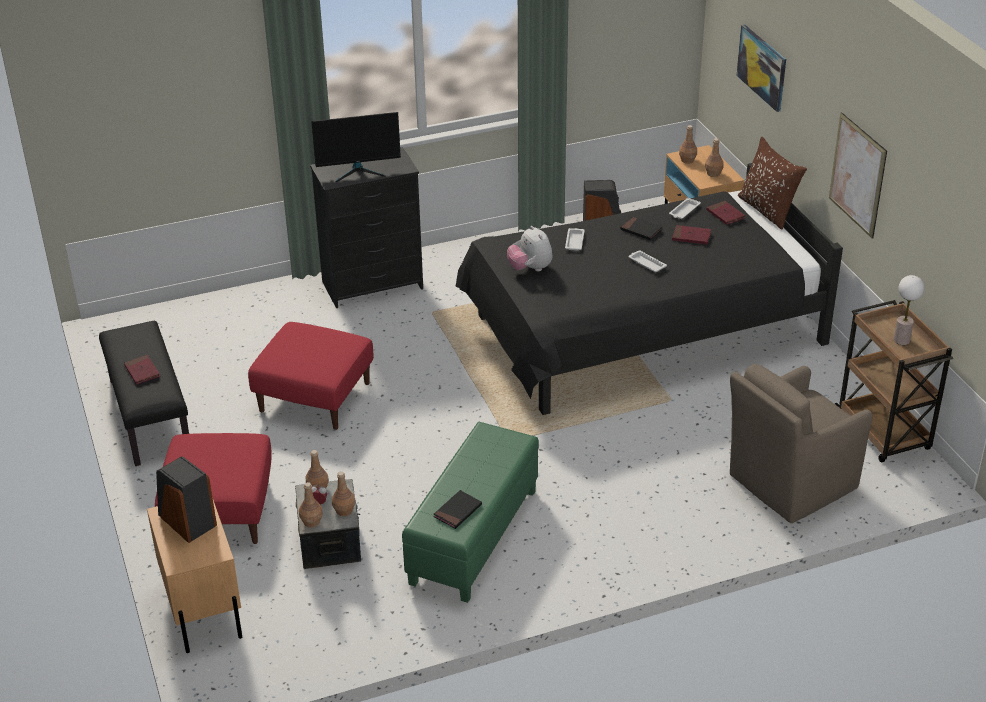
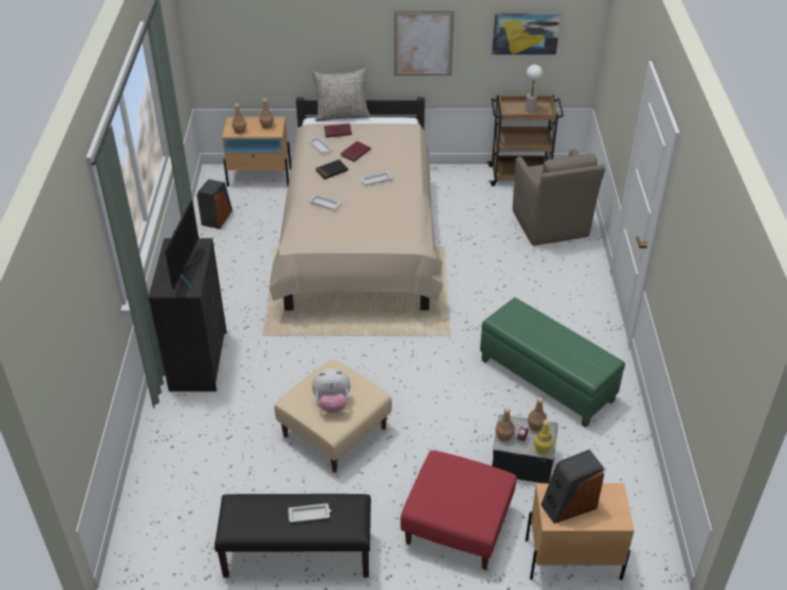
camera: 70 degrees left, 5 degrees up
red book [124,355,160,385] -> white tray [288,503,331,522]
red ottoman [248,322,374,430] -> beige ottoman [274,360,392,473]
brown bottle [299,482,323,528] -> yellow bottle [534,419,554,454]
black book [434,490,482,529] -> none
black bed [456,163,843,415] -> beige bed [269,97,443,311]
plush toy [507,226,552,271] -> plush toy moved to [312,369,350,413]
picture [737,25,786,112] -> picture moved to [492,14,561,55]
brown pillow [738,137,807,230] -> grey pillow [312,68,371,122]

